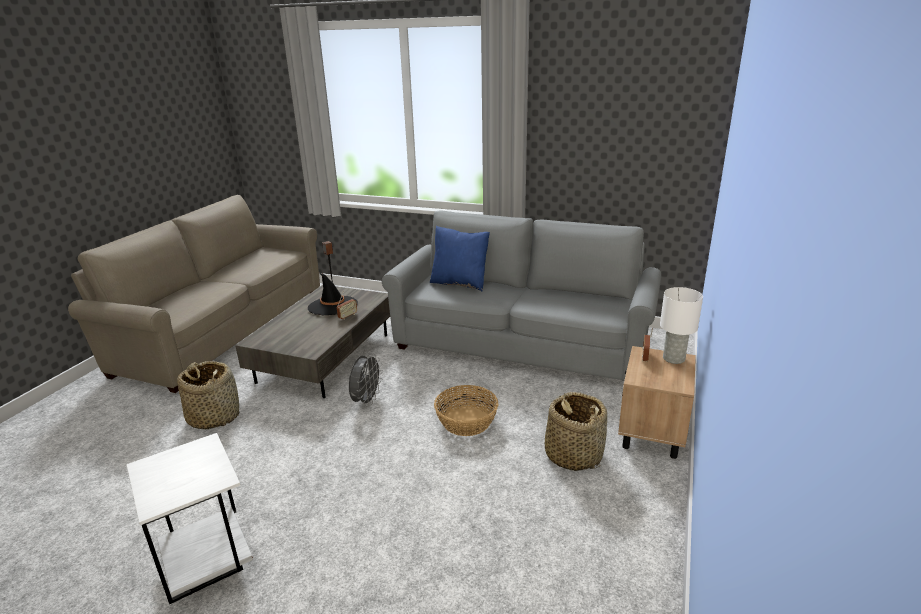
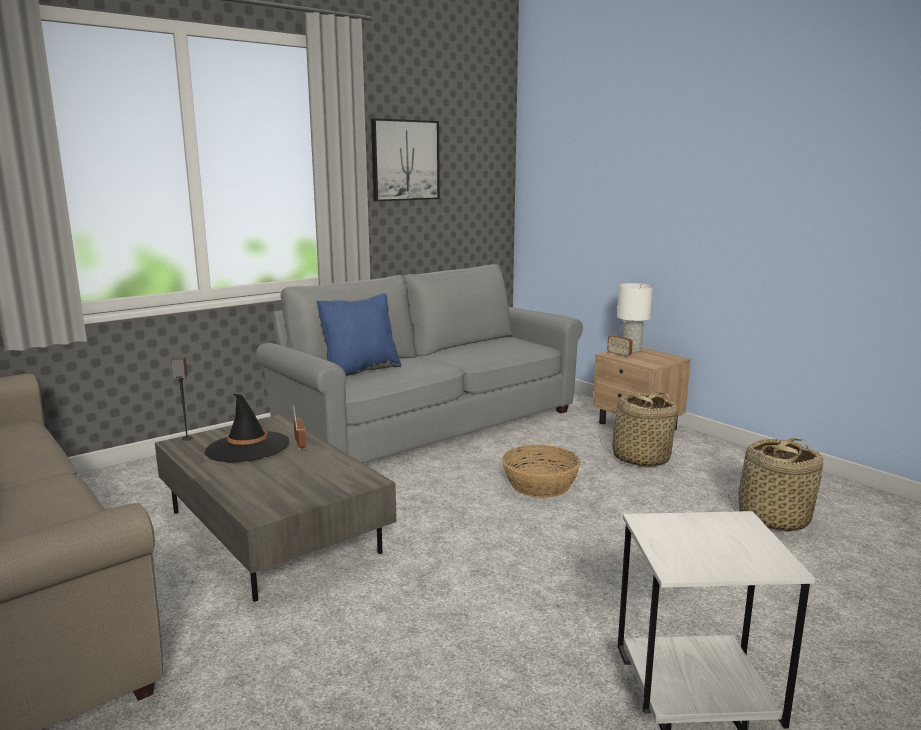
camera: 60 degrees left, 10 degrees down
basket [177,361,240,430] -> basket moved to [728,438,823,532]
grey fan [349,353,383,407] -> none
none -> picture [371,118,440,201]

